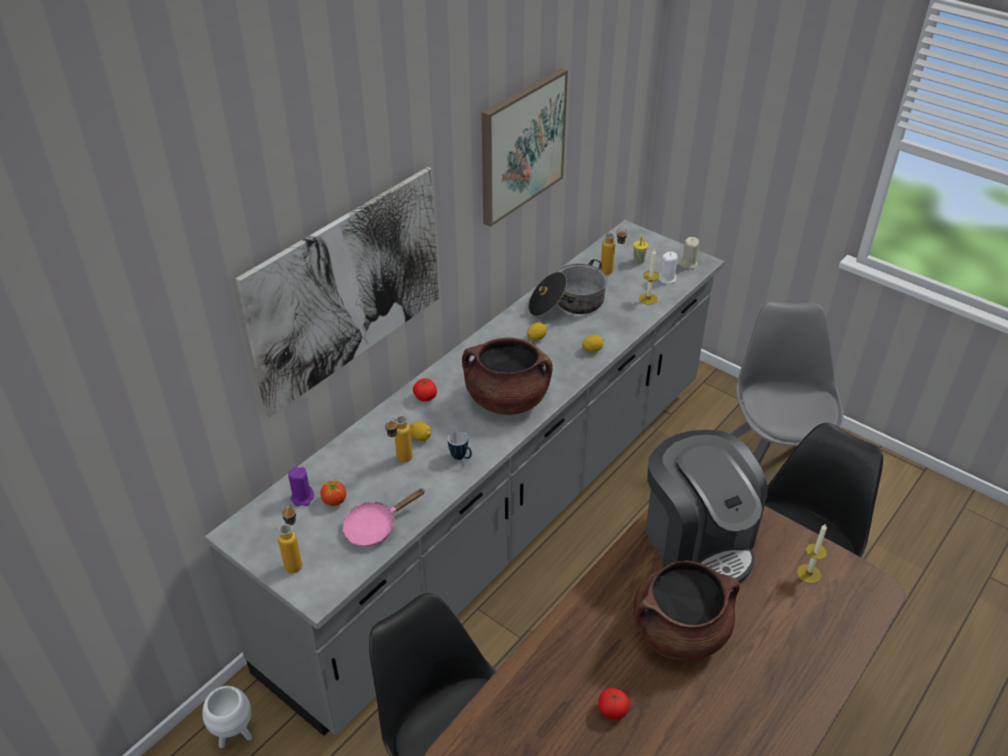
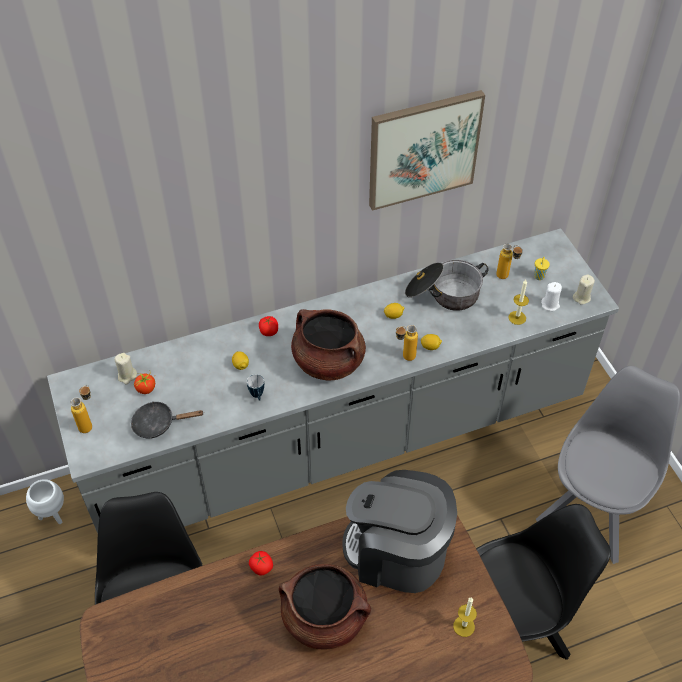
camera: 30 degrees right, 10 degrees up
picture [235,167,439,418] -> none
purple candle [288,467,314,506] -> beige candle [114,353,137,384]
pink frying pan [342,489,424,546] -> black frying pan [131,401,204,439]
bottle [385,415,413,462] -> bottle moved to [396,325,418,361]
tomato [598,688,630,719] -> tomato moved to [249,551,273,576]
coffee machine [646,430,768,583] -> coffee machine turned 105 degrees clockwise [342,470,457,593]

